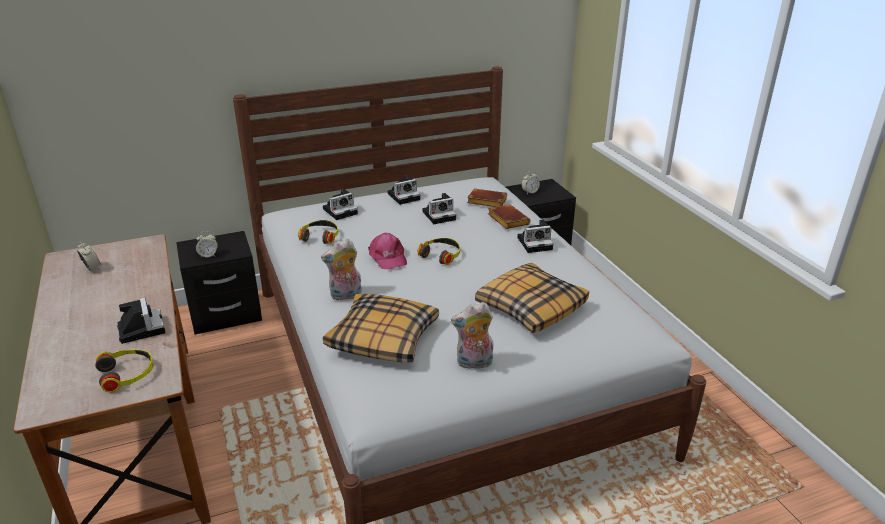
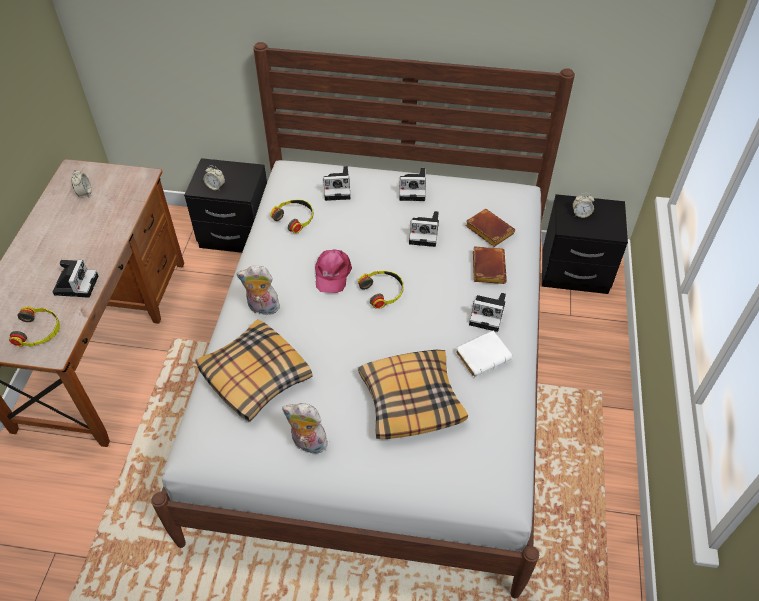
camera: 30 degrees right, 20 degrees up
none -> white book [455,331,512,377]

